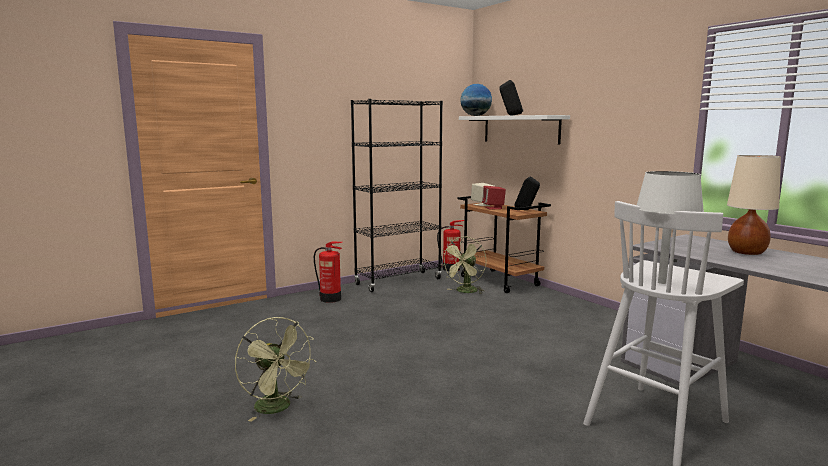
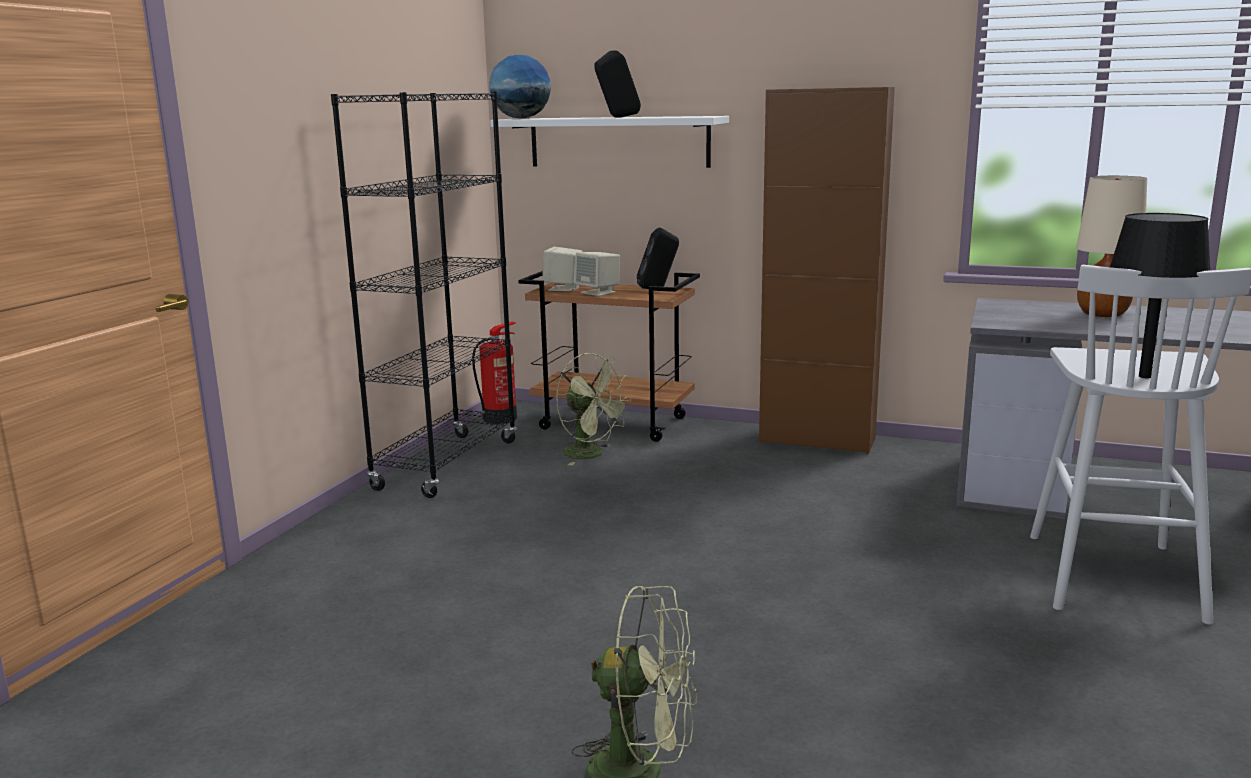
camera: 35 degrees left, 5 degrees up
fire extinguisher [314,242,342,303] -> none
green fan [441,237,486,294] -> green fan turned 45 degrees counterclockwise [556,353,632,465]
red speaker [482,186,506,210] -> beige speaker [575,252,620,296]
white table lamp [637,171,704,284] -> black table lamp [1110,213,1210,378]
none -> brown cabinet [759,87,895,454]

